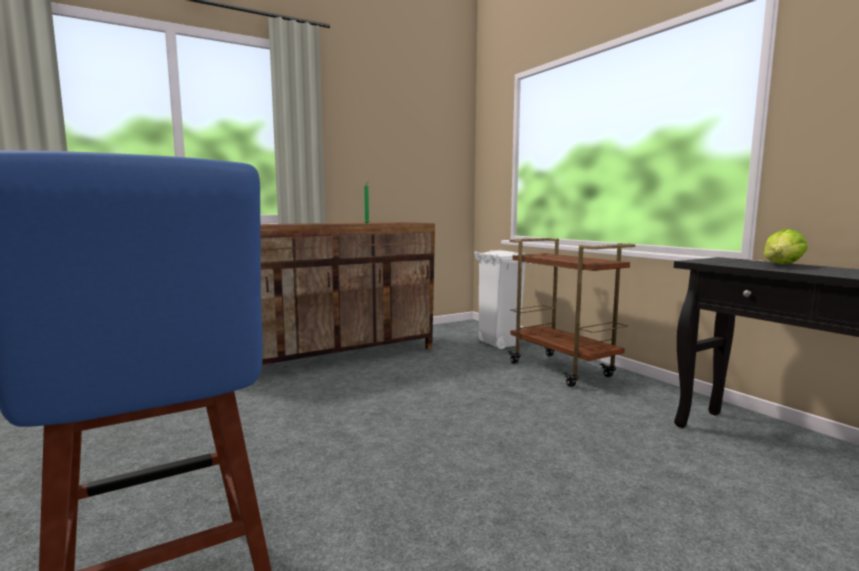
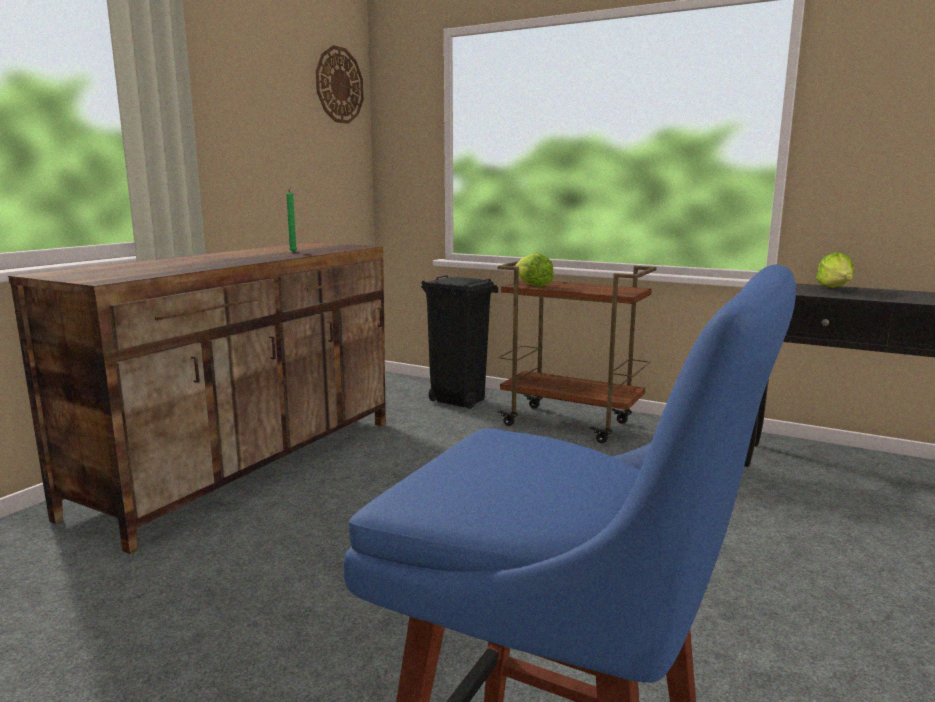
camera: 30 degrees left, 5 degrees up
white trash can [474,250,532,349] -> black trash can [421,275,498,409]
none -> wall clock [316,45,364,124]
none -> lettuce [515,253,554,287]

